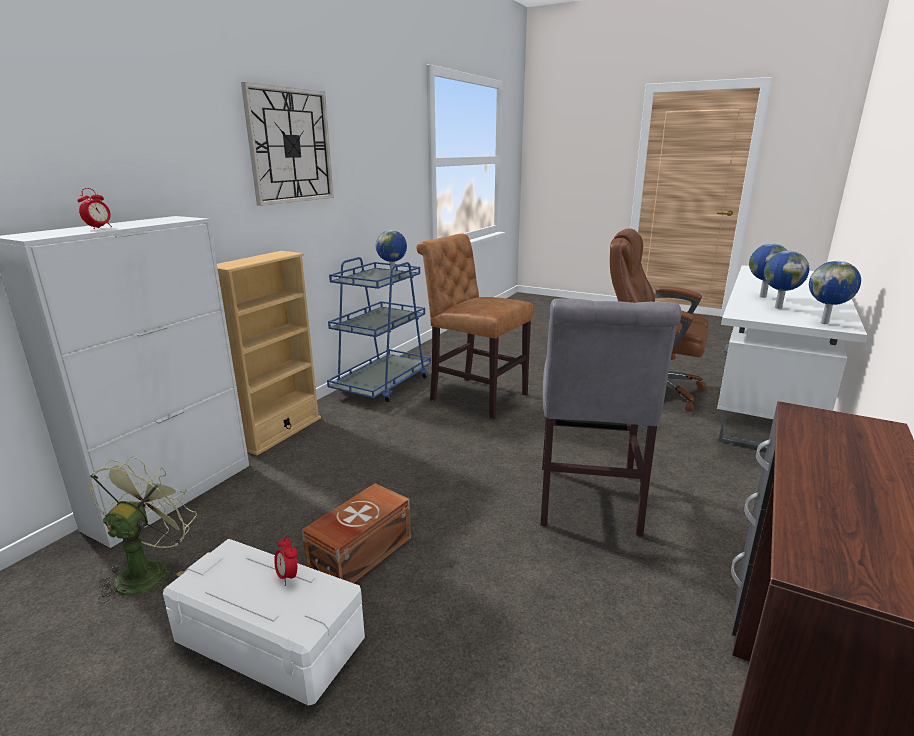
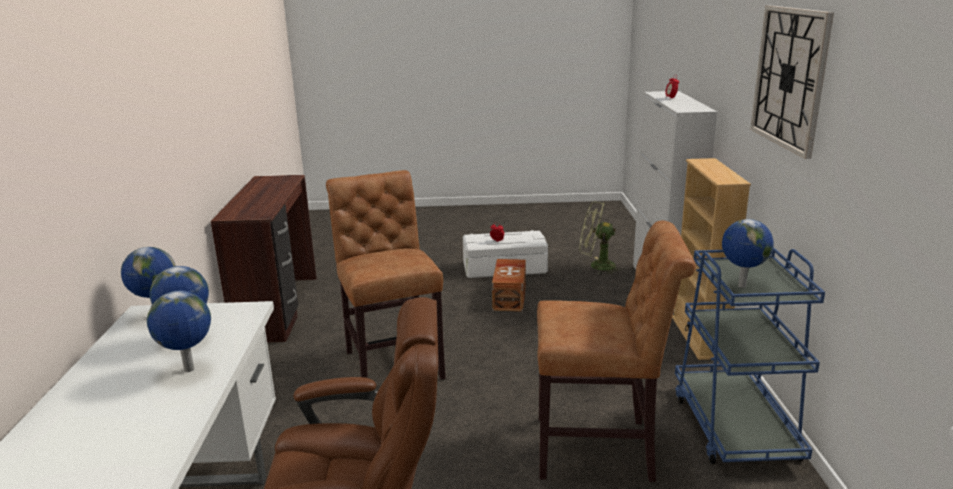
camera: 150 degrees right, 0 degrees up
green fan [89,456,197,604] -> green fan turned 120 degrees clockwise [579,201,623,274]
grey chair [540,298,682,536] -> brown chair [326,170,446,380]

